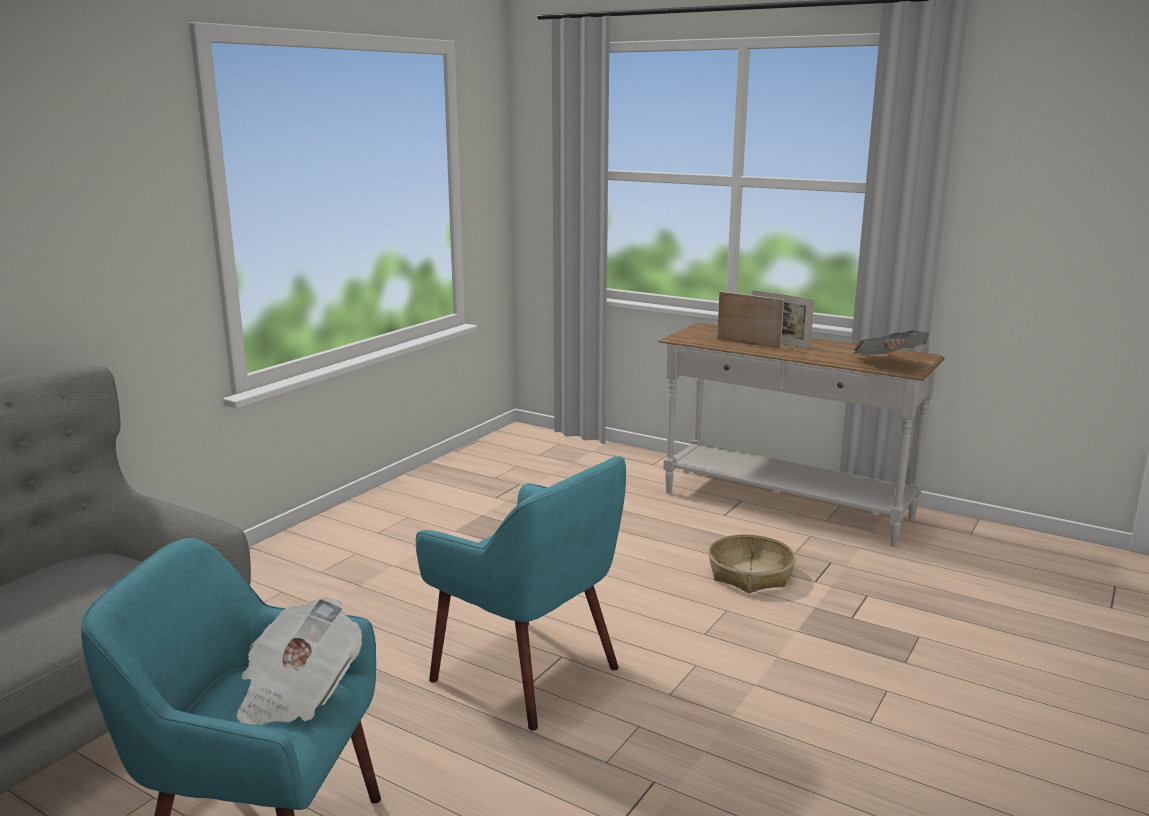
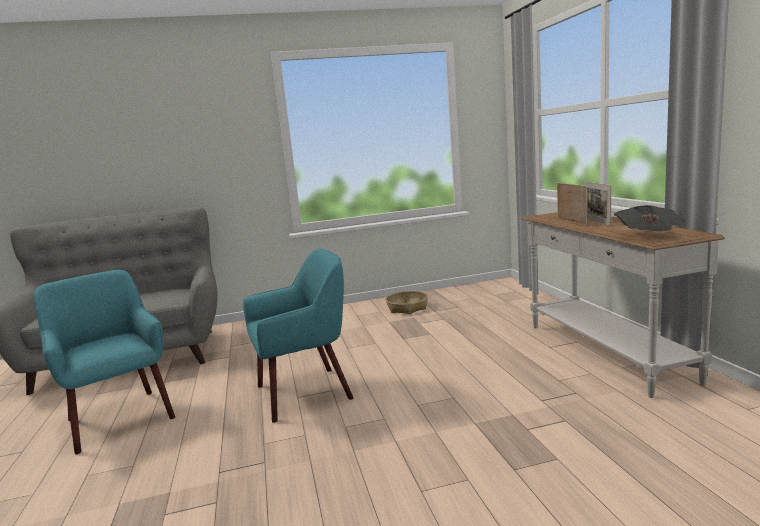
camera: 45 degrees right, 5 degrees down
newspaper [237,597,362,725] -> none
turquoise armchair [416,456,626,731] -> turquoise armchair turned 105 degrees counterclockwise [243,249,353,423]
basket [708,534,796,593] -> basket moved to [386,291,428,314]

